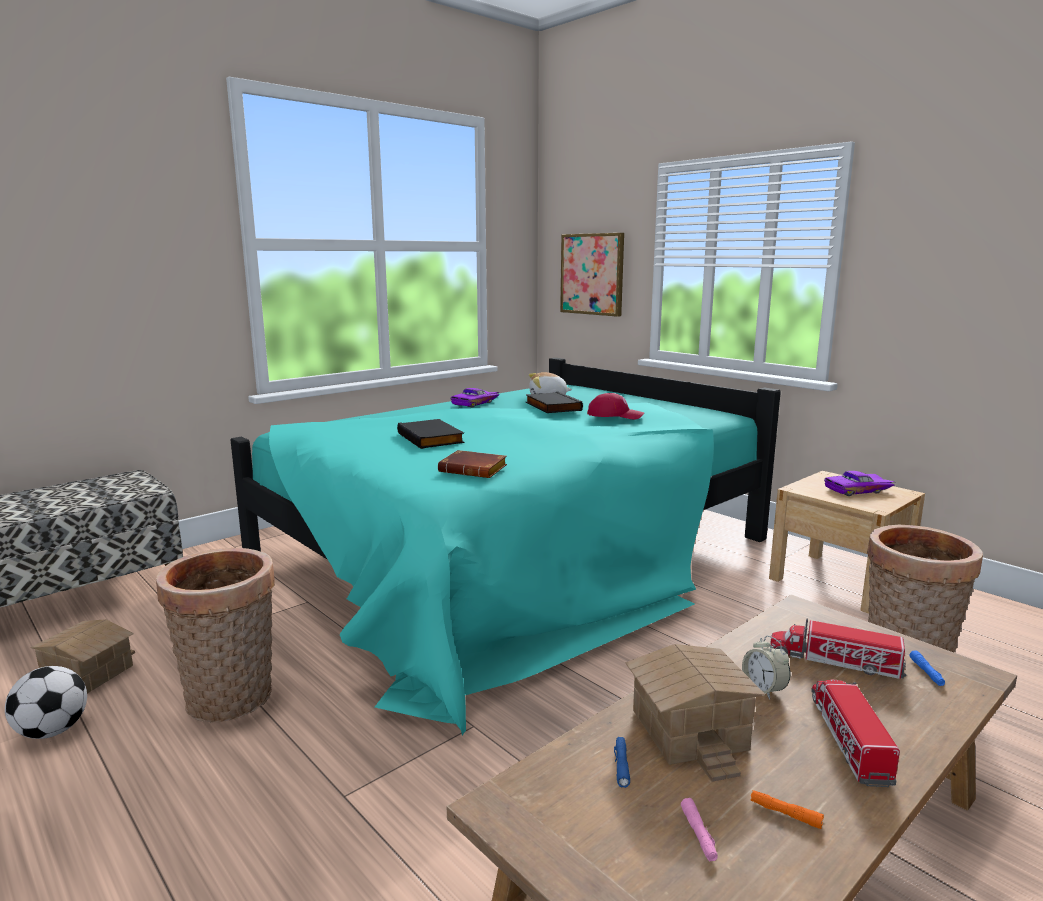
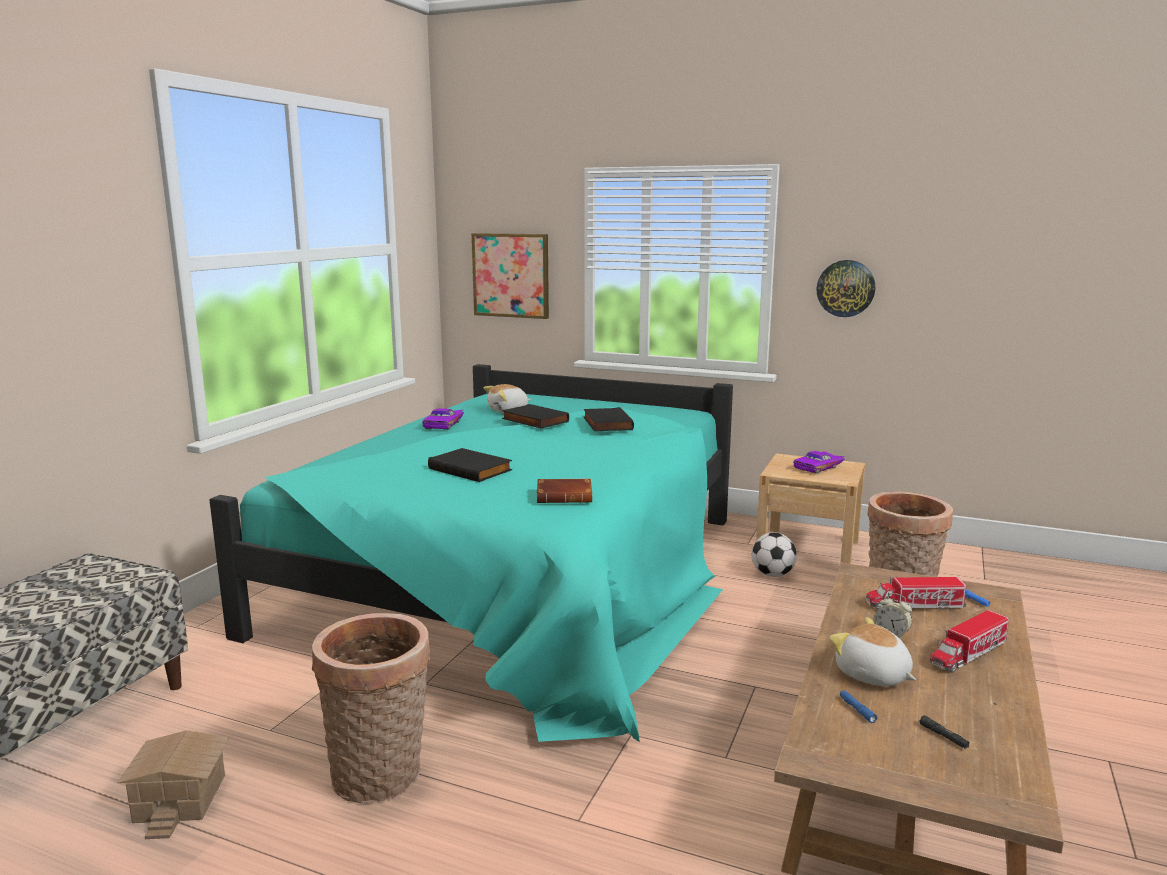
camera: 25 degrees left, 0 degrees up
football [5,666,87,739] -> football moved to [751,532,797,577]
red cap [587,393,644,419] -> black book [584,407,634,431]
toy house [626,644,766,782] -> plush toy [829,617,916,686]
pink flashlight [681,798,718,861] -> black flashlight [919,715,970,749]
orange flashlight [750,790,824,829] -> none
toy truck [811,680,900,787] -> toy truck turned 105 degrees counterclockwise [930,610,1009,672]
none -> wall clock [817,260,875,317]

